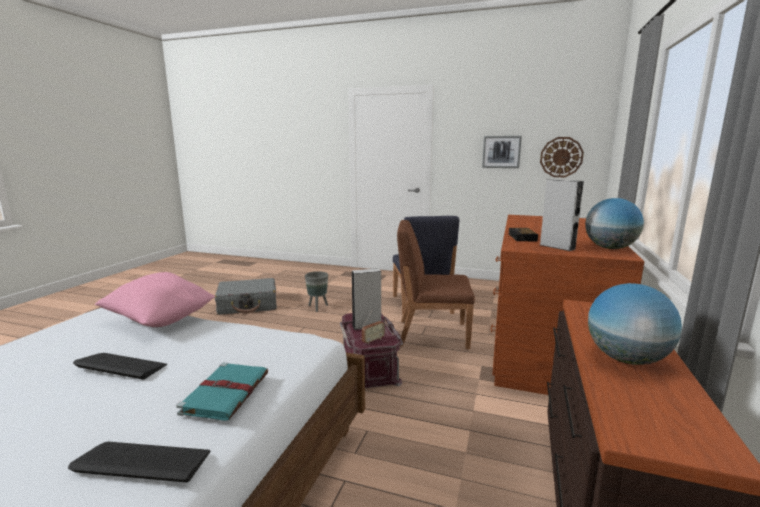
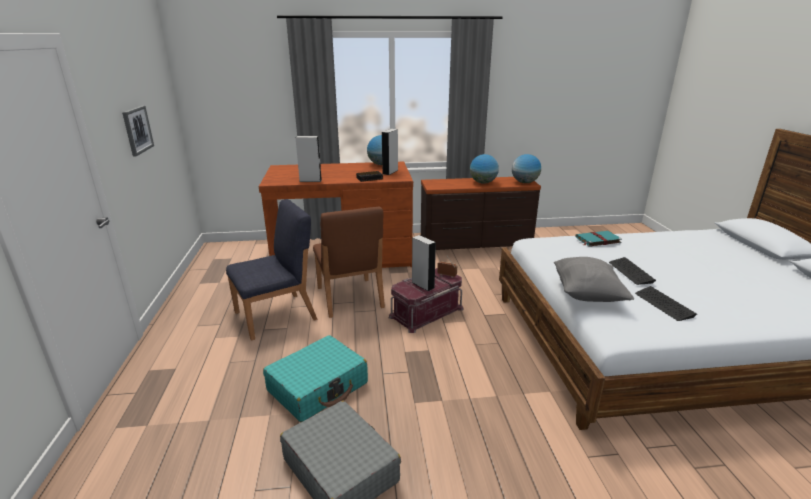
camera: 115 degrees left, 10 degrees up
keyboard [68,442,210,482] -> keyboard moved to [635,286,697,321]
pink pillow [95,272,215,327] -> grey pillow [554,257,634,302]
grey planter [305,271,328,312] -> turquoise suitcase [263,335,368,422]
wall clock [540,137,584,177] -> none
none -> grey speaker [296,136,321,182]
none -> globe [512,154,541,183]

